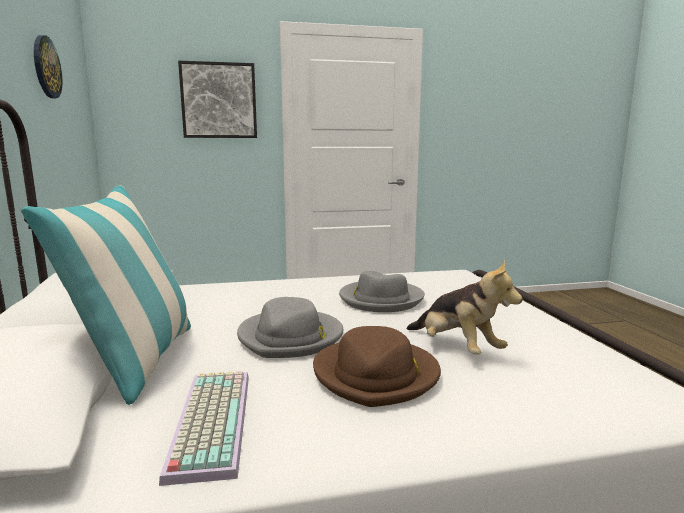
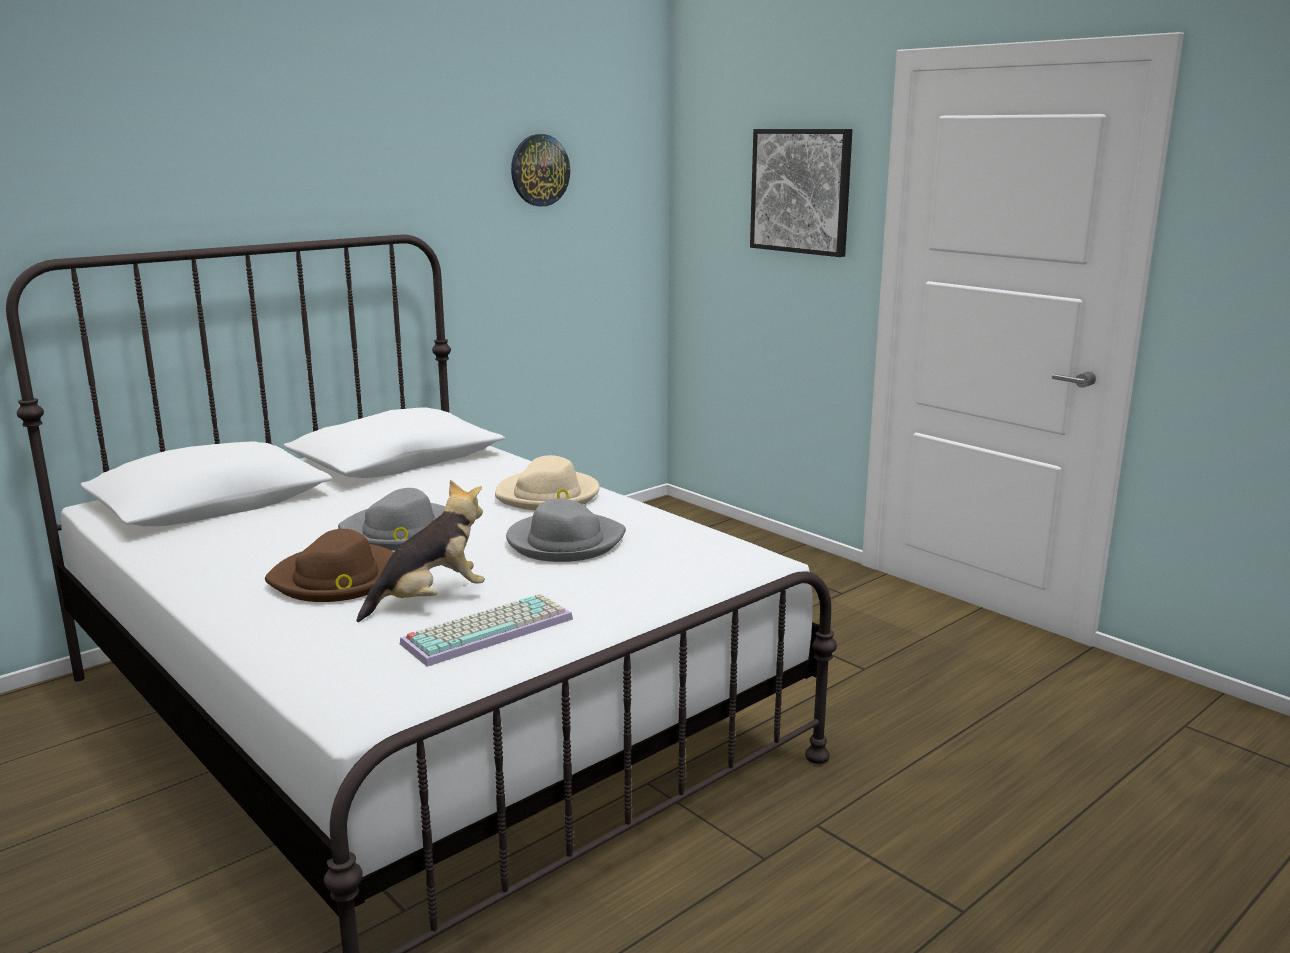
camera: 60 degrees right, 5 degrees up
pillow [21,186,191,405] -> none
keyboard [159,371,249,486] -> keyboard moved to [400,594,573,667]
plush toy [406,259,523,355] -> plush toy turned 150 degrees counterclockwise [357,480,485,622]
none -> beige hat [495,455,600,510]

